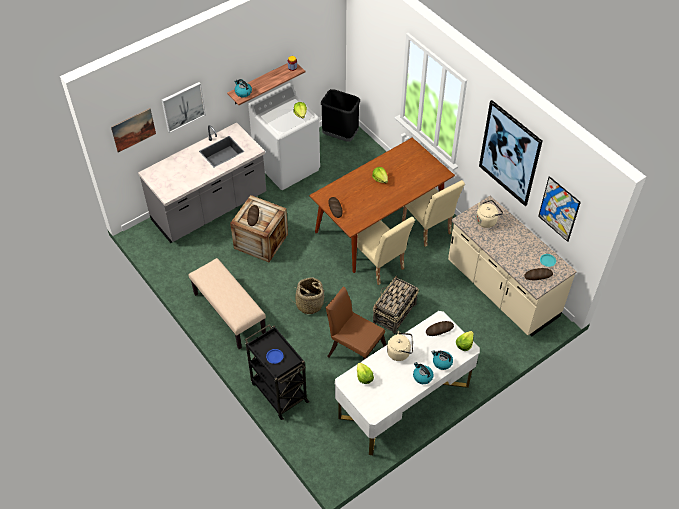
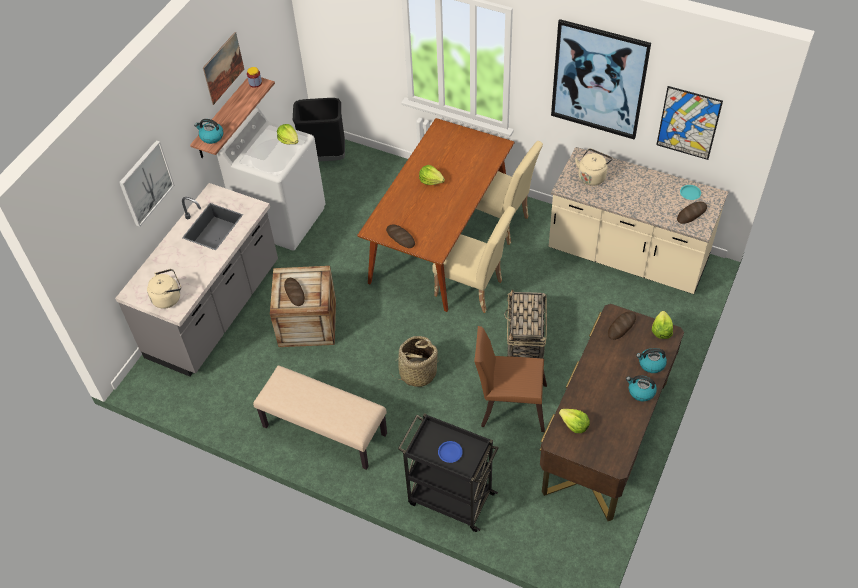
camera: 25 degrees left, 0 degrees up
picture [111,108,156,153] -> picture moved to [203,32,244,105]
white desk [335,311,480,455] -> brown desk [540,304,684,521]
beige kettle [387,331,413,361] -> beige kettle moved to [147,269,181,309]

